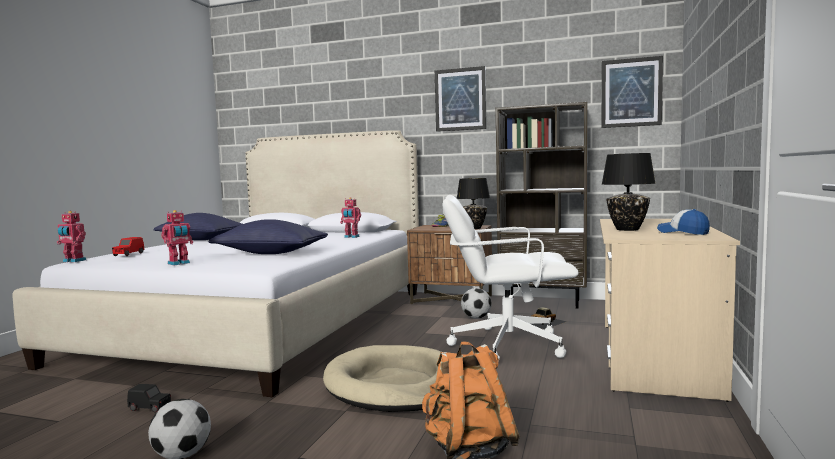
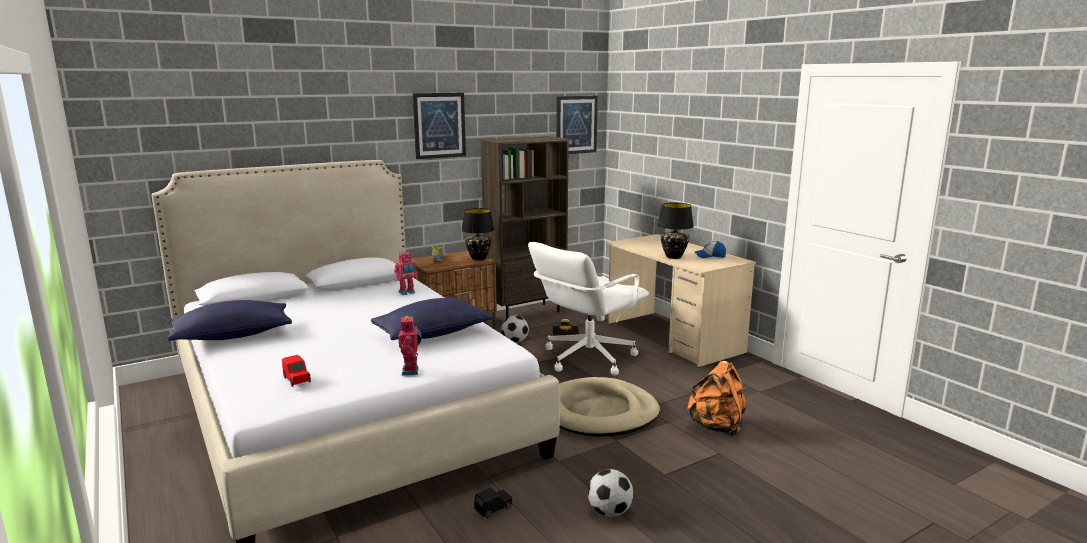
camera: 50 degrees left, 10 degrees up
toy robot [57,211,86,262] -> none

